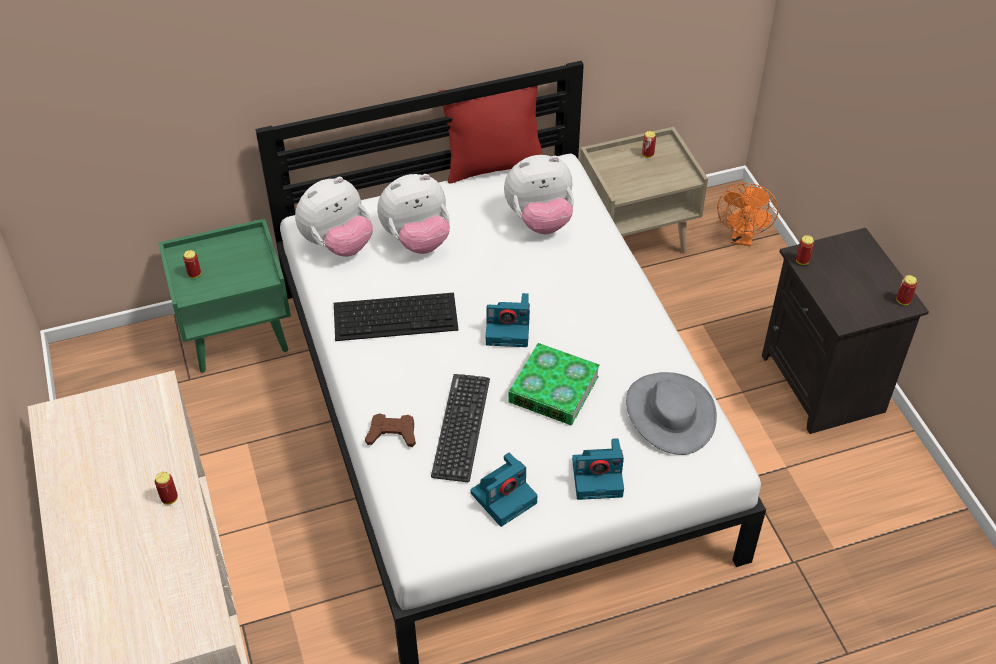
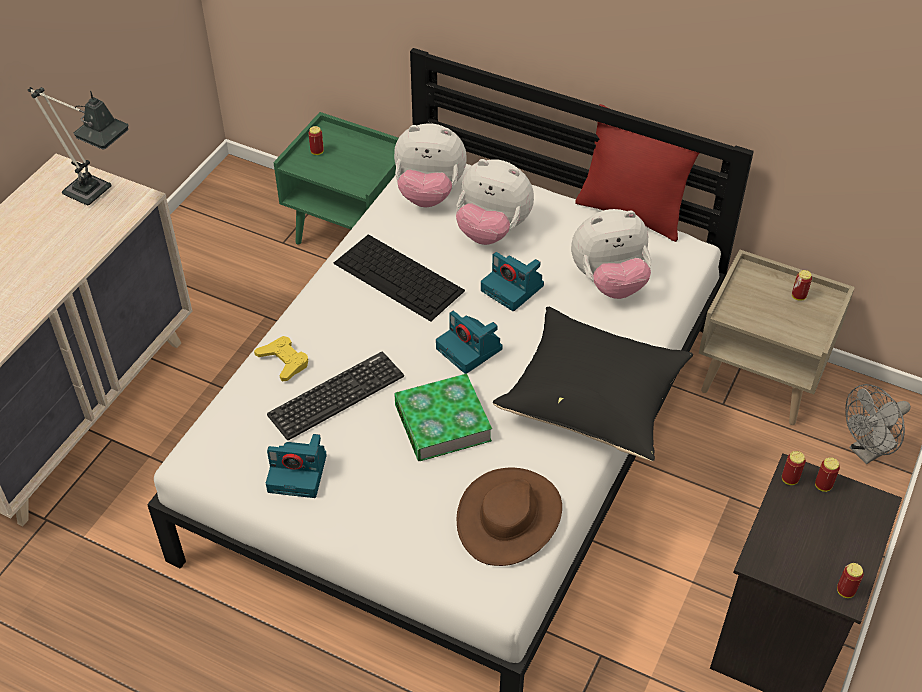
camera: 45 degrees right, 0 degrees up
can [155,472,178,505] -> can moved to [815,457,840,492]
brown game controller [365,413,416,447] -> yellow game controller [254,336,308,382]
plush toy [504,155,574,234] -> plush toy turned 45 degrees counterclockwise [571,209,651,299]
camera [572,438,624,500] -> camera moved to [481,252,544,311]
grey hat [626,372,717,455] -> brown hat [457,467,562,566]
orange fan [717,183,778,246] -> grey fan [845,384,911,464]
none -> table lamp [28,87,128,205]
none -> black pillow [493,307,693,461]

